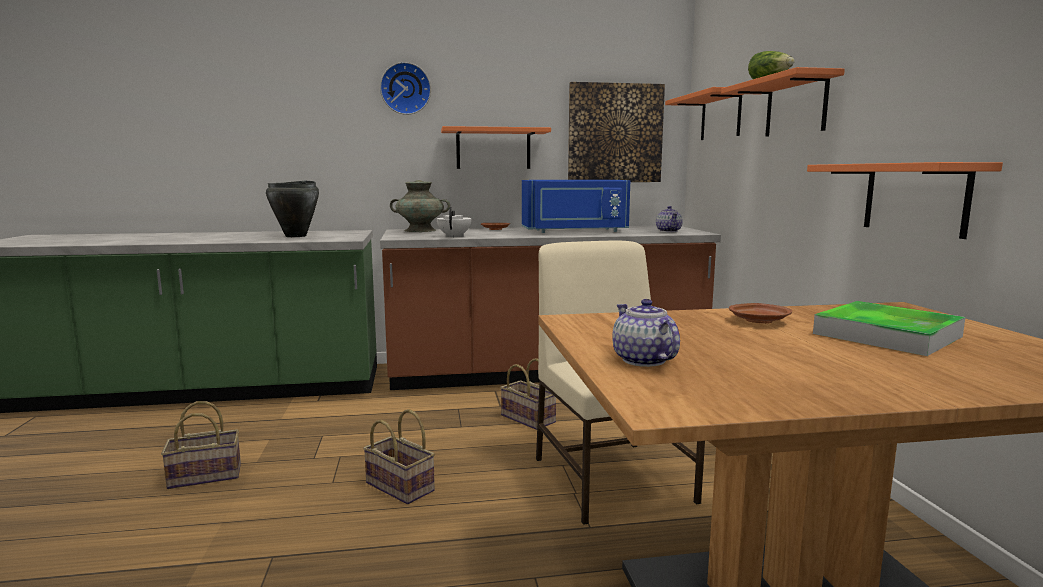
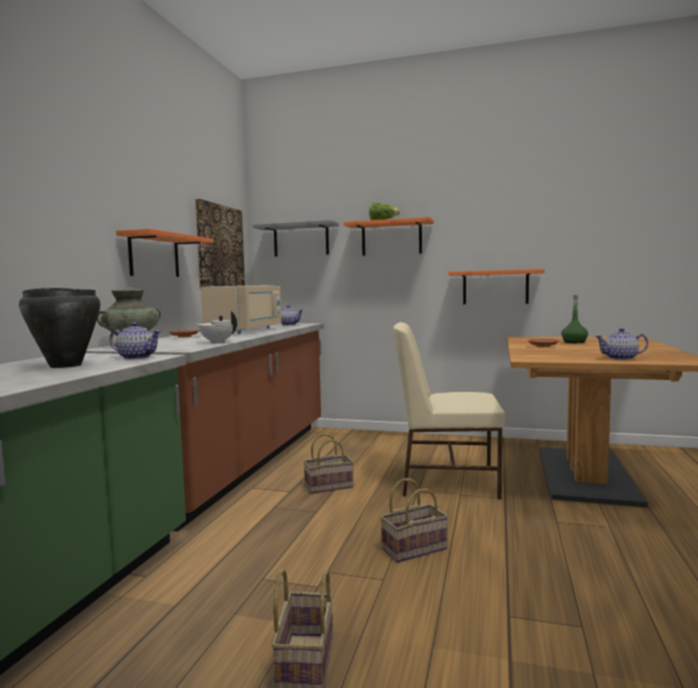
camera: 65 degrees left, 5 degrees down
wall clock [380,62,431,115] -> none
blue microwave [522,180,630,233] -> beige microwave [201,286,281,334]
orange shelf [665,87,744,140] -> grey shelf [252,220,339,257]
tray [813,301,966,356] -> green bottle [561,295,588,343]
none -> teapot [109,322,161,359]

